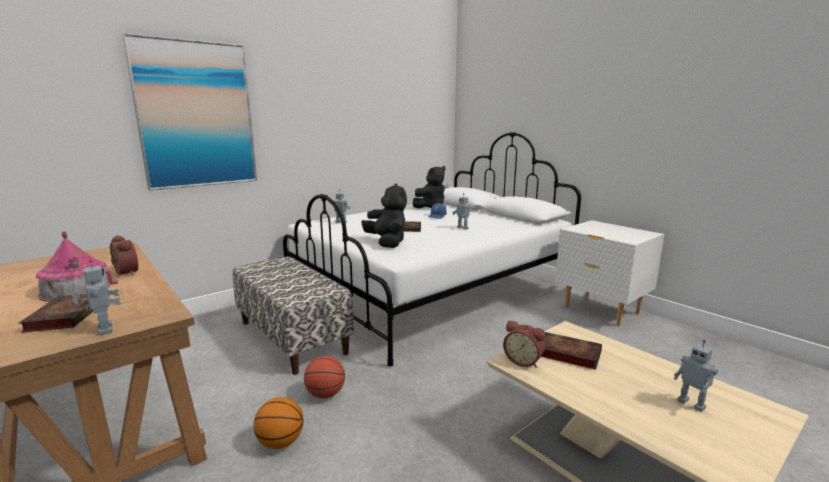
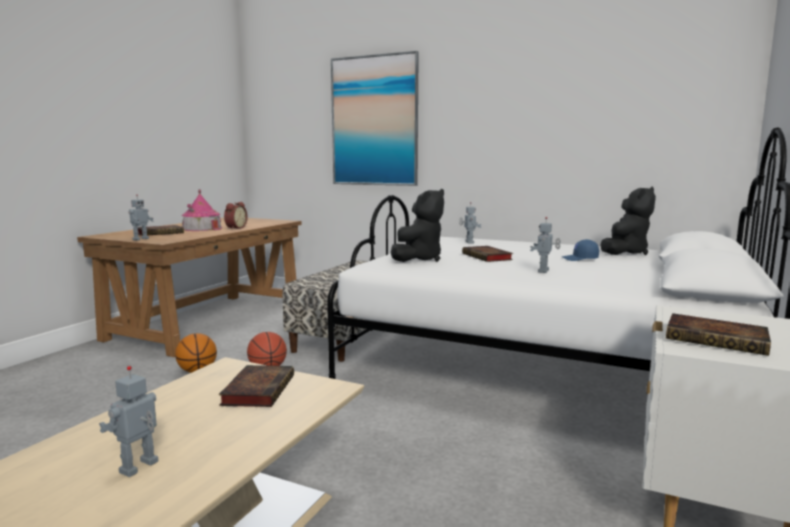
camera: 65 degrees right, 5 degrees down
black plush toy [413,166,446,209] -> black plush toy turned 75 degrees counterclockwise [600,187,656,255]
alarm clock [503,320,545,368] -> none
none -> book [666,313,771,356]

